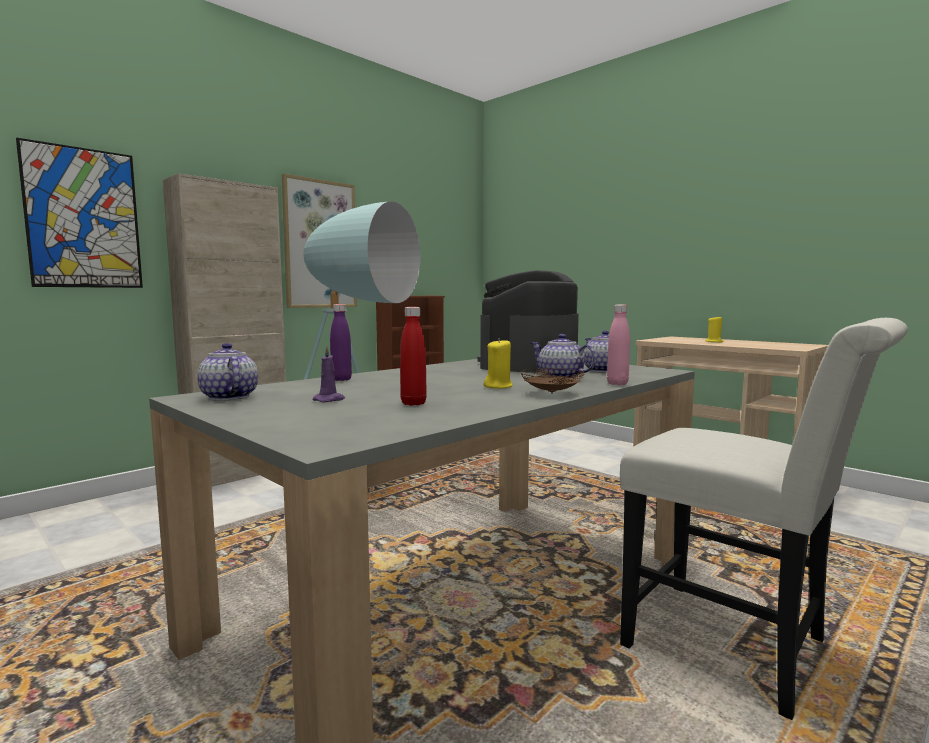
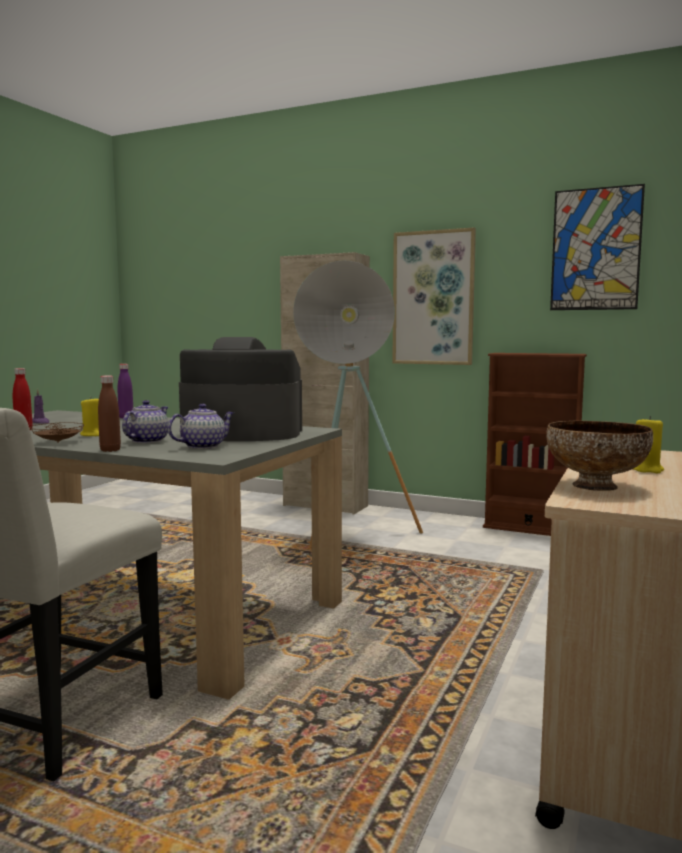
camera: 70 degrees right, 0 degrees up
picture [16,137,143,288] -> picture moved to [550,184,645,310]
teapot [197,343,258,401] -> none
pink bottle [607,305,630,385] -> brown bottle [98,375,121,452]
none -> bowl [546,421,653,491]

